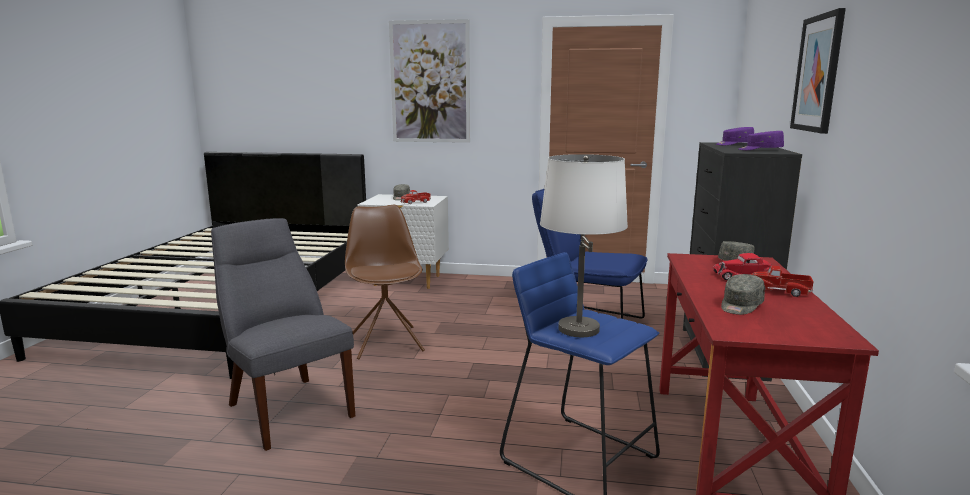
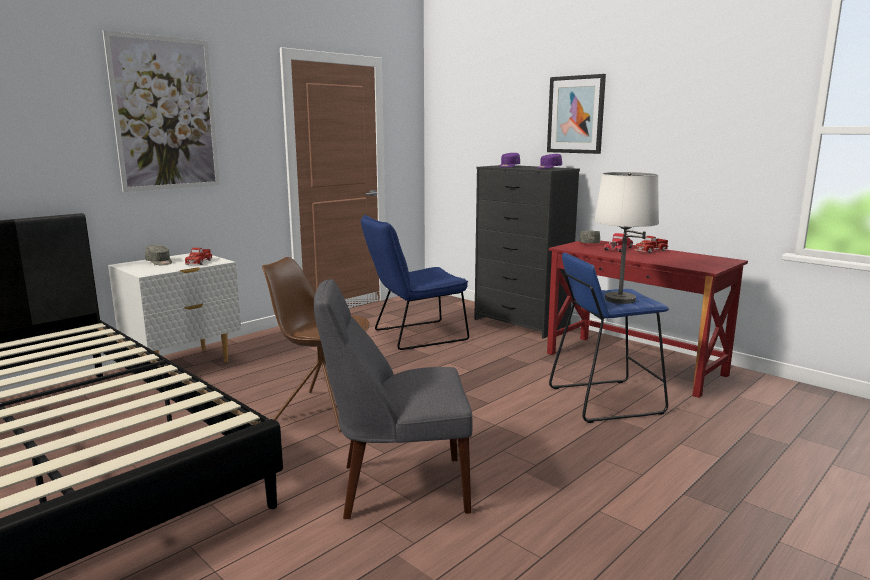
camera: 55 degrees left, 0 degrees up
grey cap [721,274,765,315] -> none

